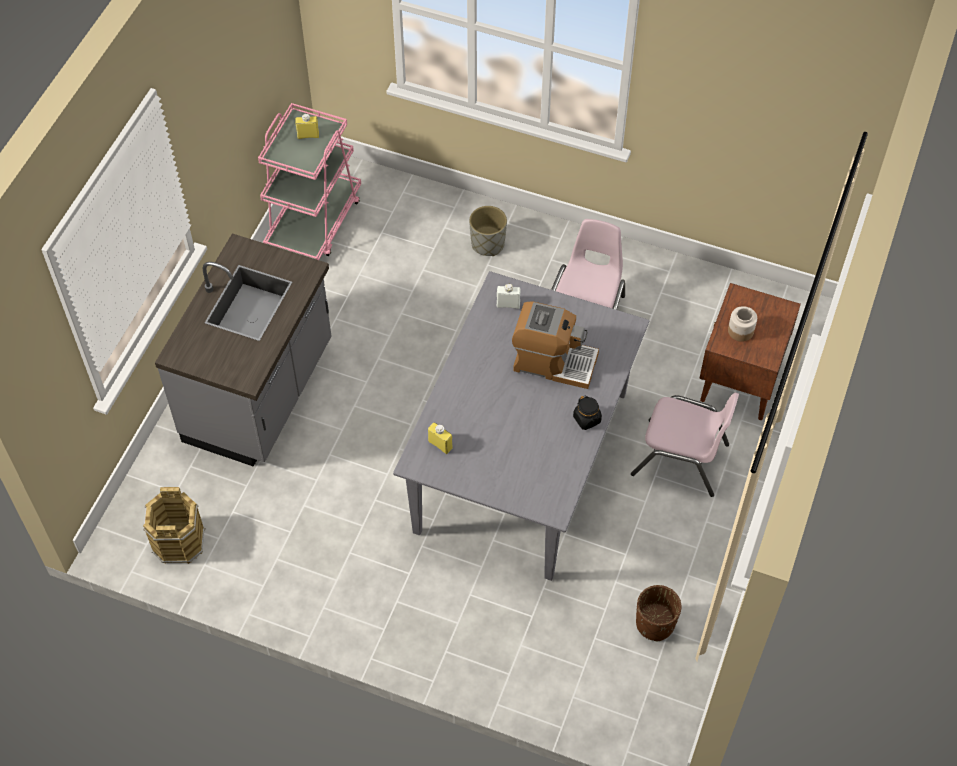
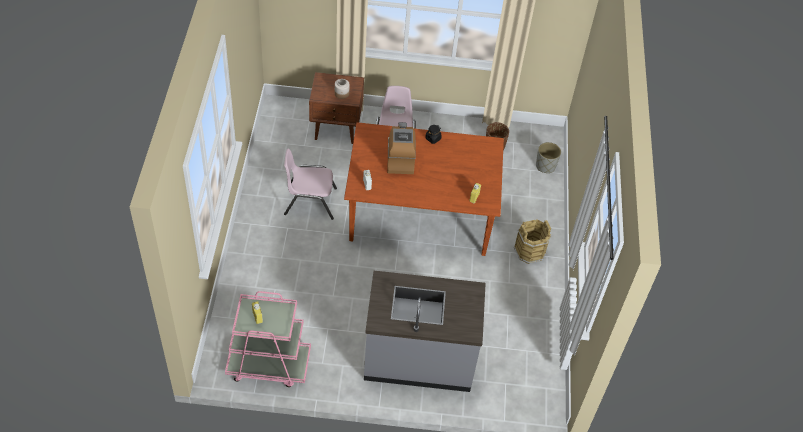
camera: 110 degrees left, 5 degrees down
brown bucket [143,487,206,564] -> brown bucket moved to [514,219,551,264]
grey dining table [393,271,649,581] -> brown dining table [344,122,504,256]
grey planter [469,206,507,256] -> grey planter moved to [536,142,561,173]

